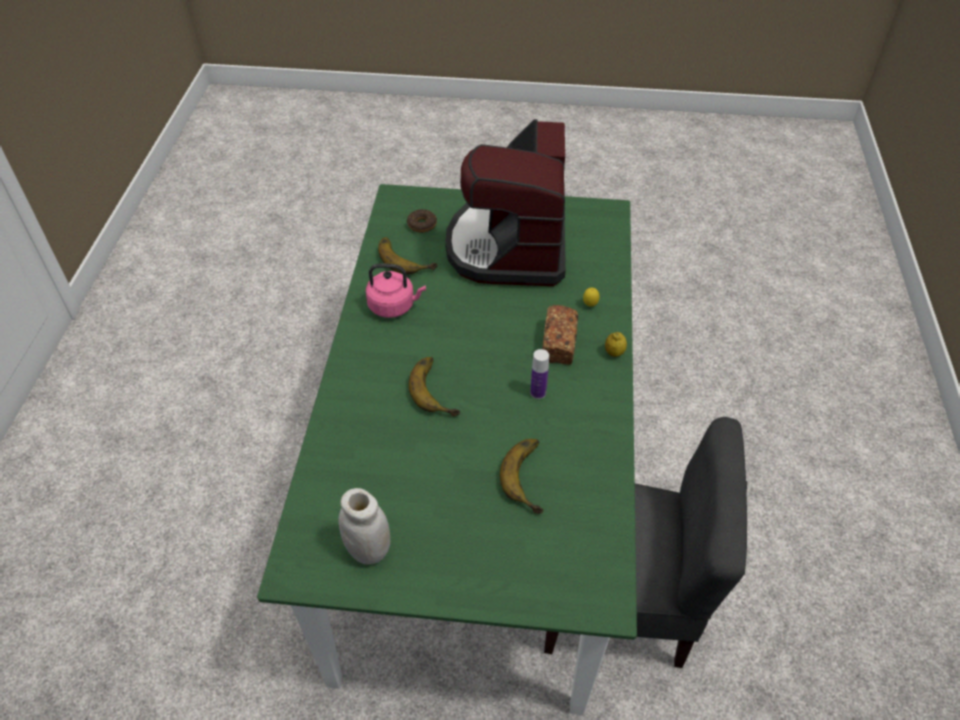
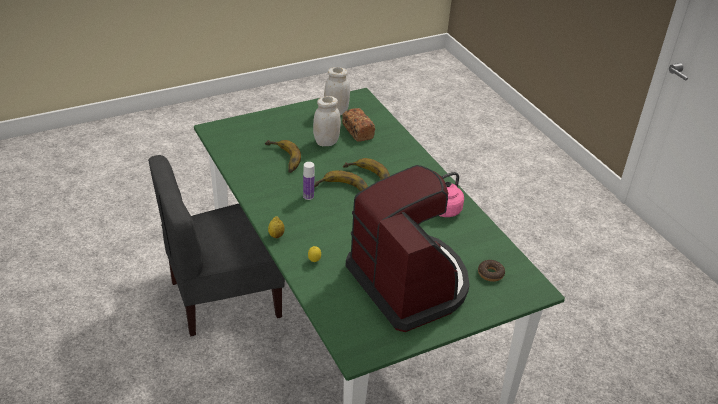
camera: 145 degrees right, 10 degrees down
banana [378,237,438,274] -> banana moved to [314,170,368,191]
bread [542,305,578,365] -> bread moved to [342,108,375,141]
none -> white jar [313,96,341,146]

